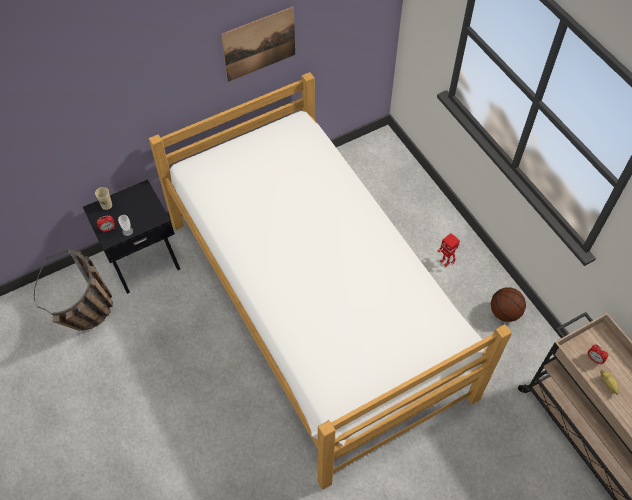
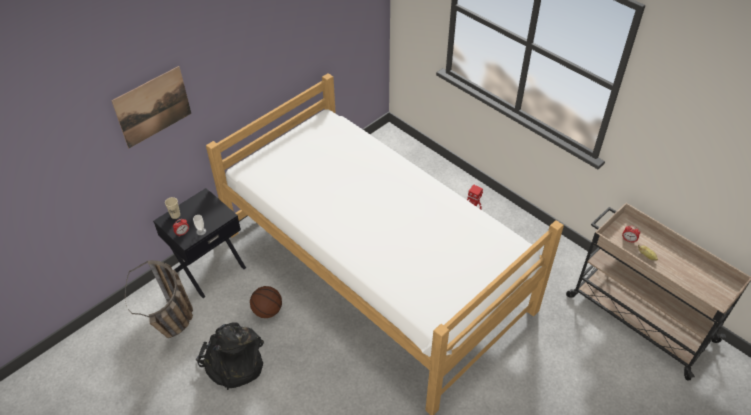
camera: 15 degrees left, 10 degrees down
picture [221,7,295,82] -> picture moved to [111,66,191,148]
basketball [491,288,526,322] -> basketball moved to [250,286,282,318]
none -> black backpack [196,322,264,390]

